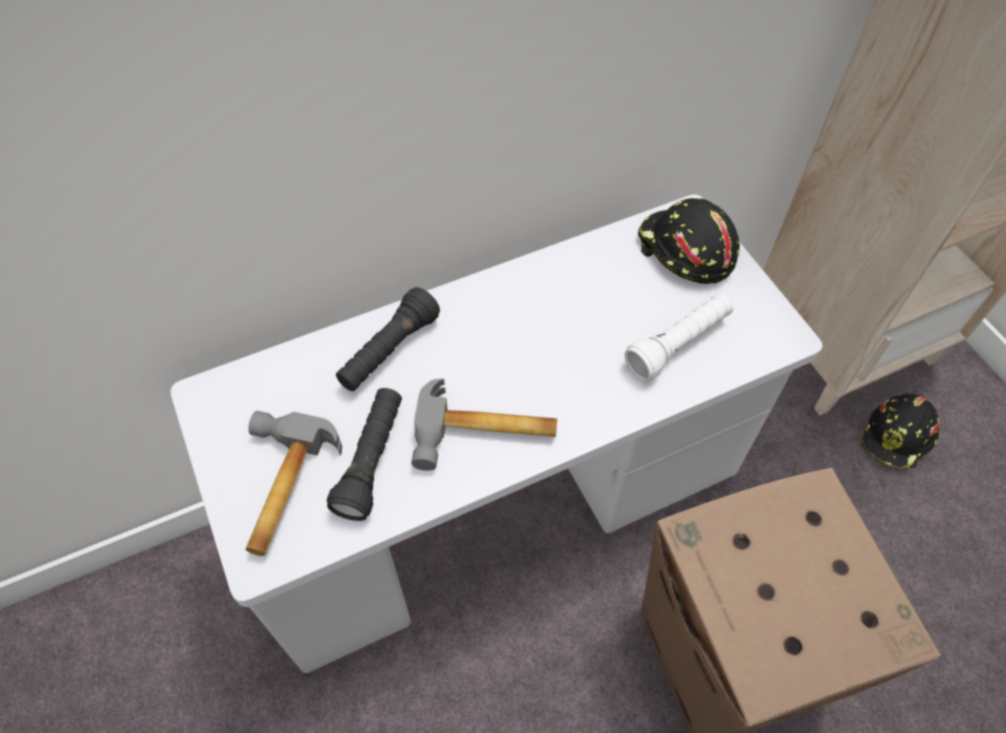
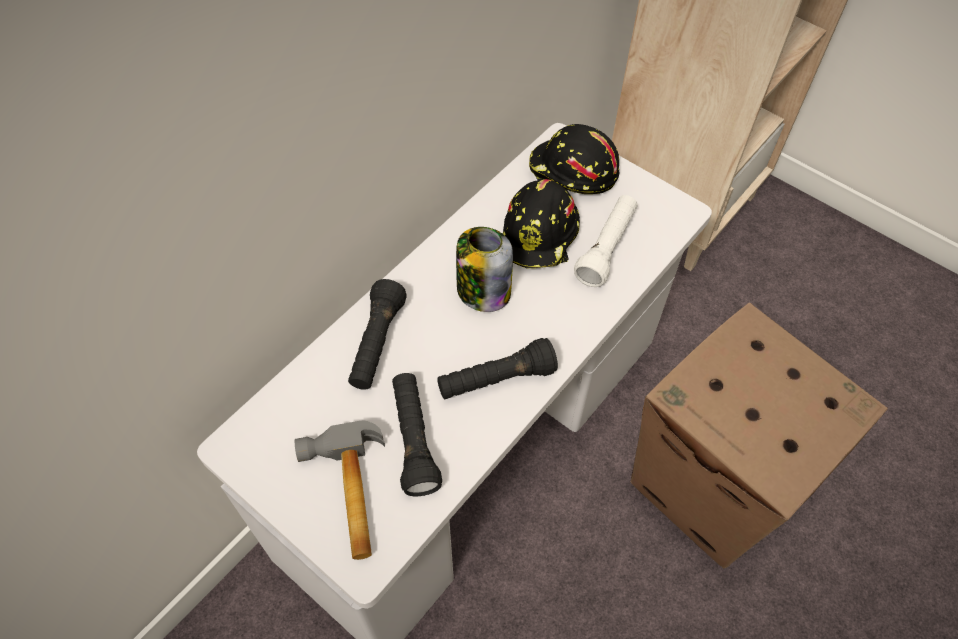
camera: 25 degrees left, 0 degrees up
hammer [411,378,557,471] -> black flashlight [437,338,558,399]
black hard hat [861,394,939,469] -> black hard hat moved to [503,179,580,269]
none -> jar [456,227,513,312]

